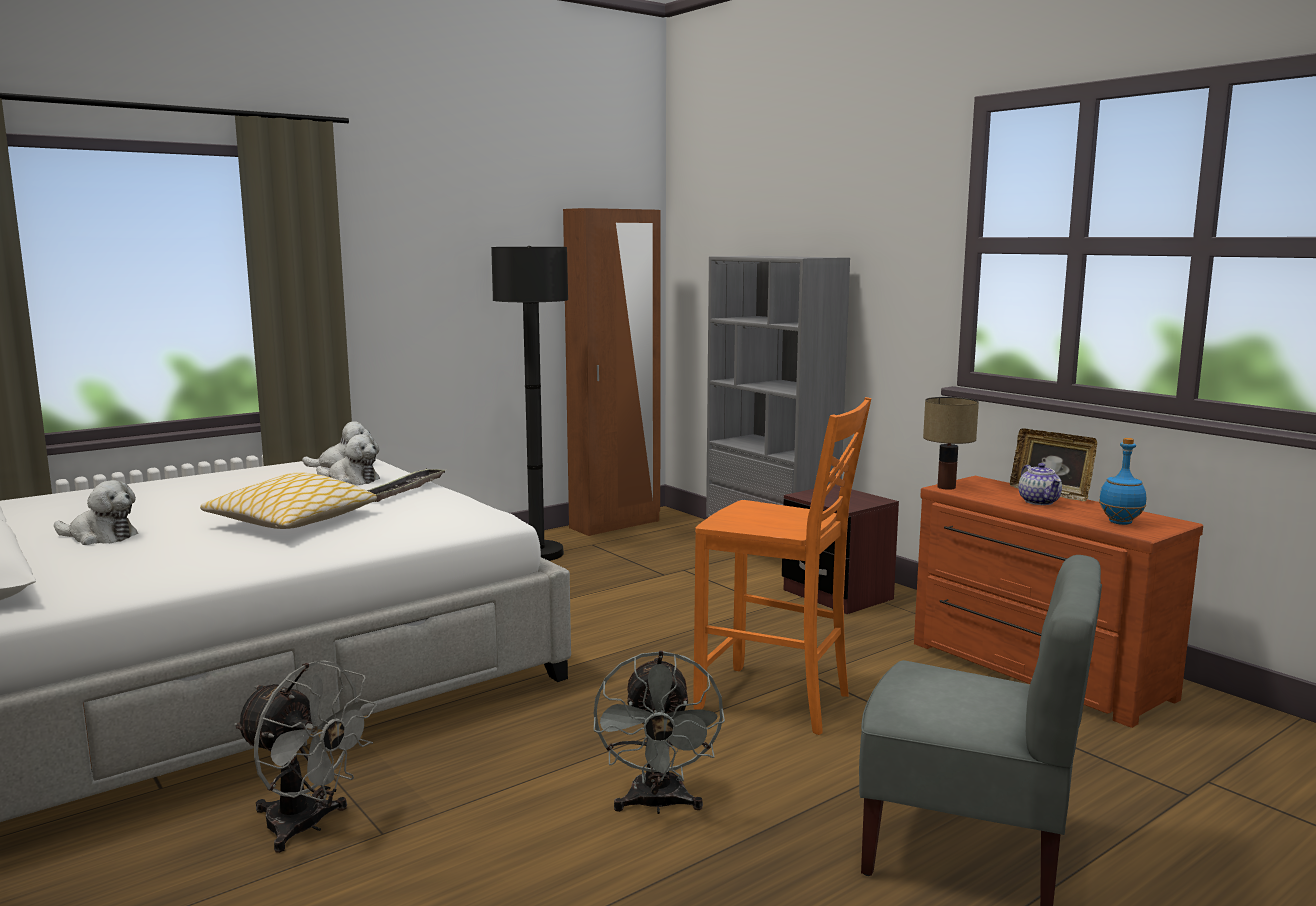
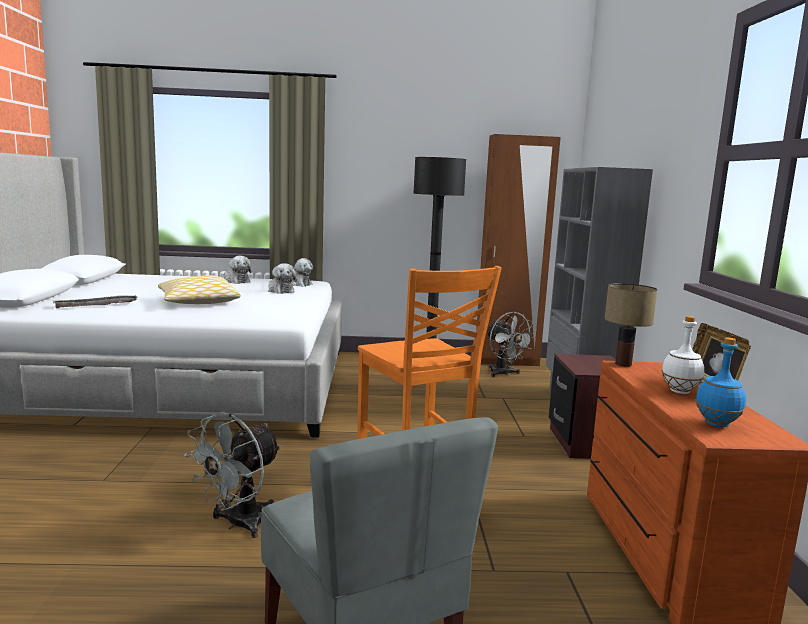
camera: 35 degrees right, 0 degrees up
plush toy [54,480,138,545] -> plush toy moved to [224,256,251,284]
grey fan [234,660,378,853] -> grey fan moved to [487,311,536,377]
tray [367,468,445,502] -> tray moved to [53,295,138,308]
teapot [1019,463,1062,505] -> white bottle [662,316,704,394]

